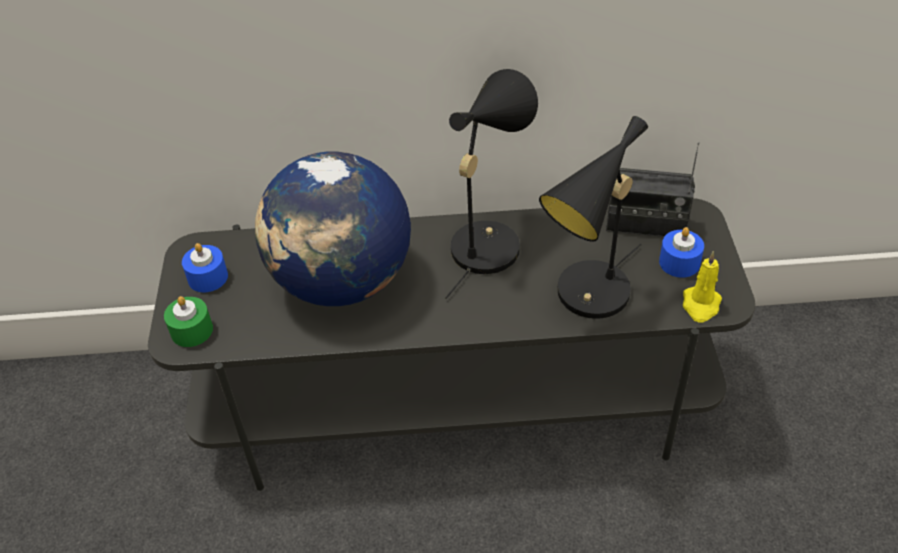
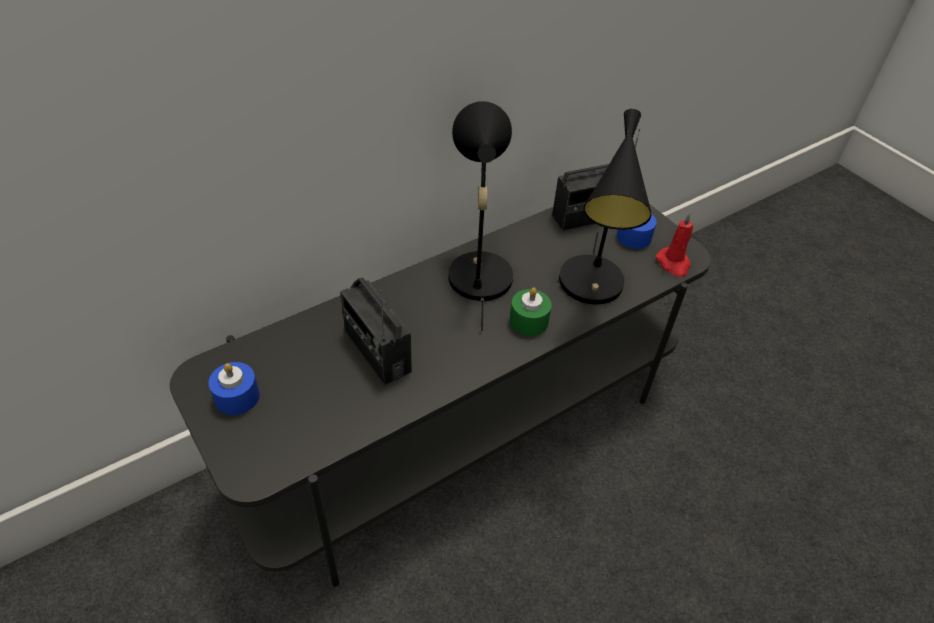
camera: 35 degrees left, 0 degrees up
green candle [164,296,213,347] -> green candle moved to [510,287,552,336]
globe [255,151,411,306] -> radio [340,278,412,385]
yellow candle [683,251,722,322] -> red candle [656,213,693,277]

